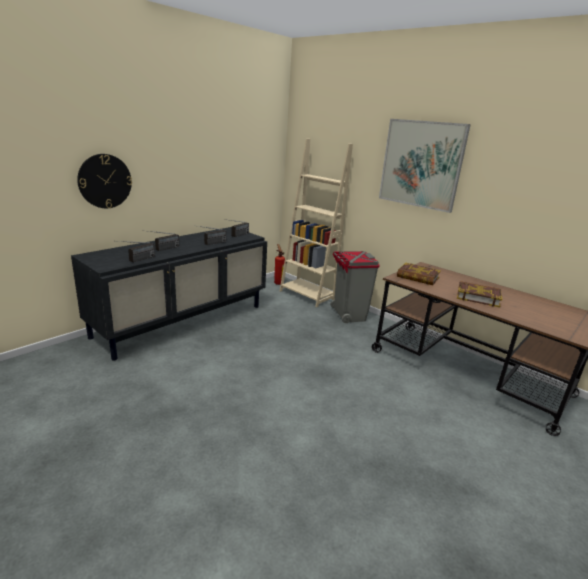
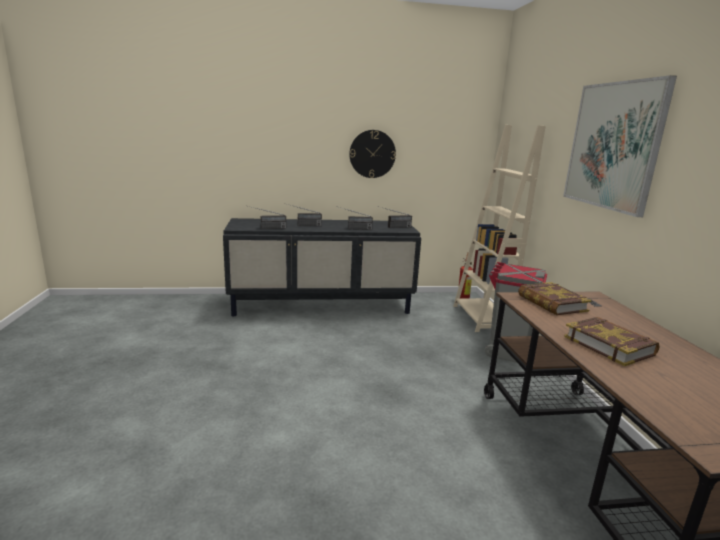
camera: 40 degrees right, 5 degrees down
wall clock [77,154,132,208] -> wall clock moved to [349,130,396,178]

